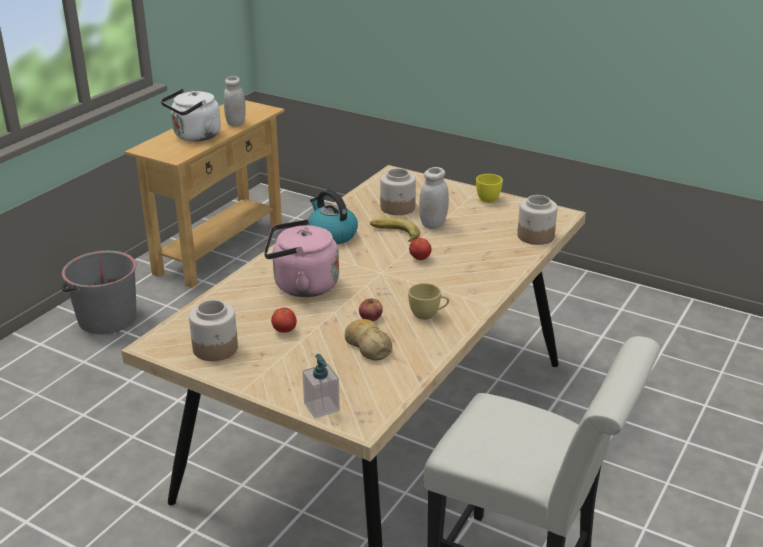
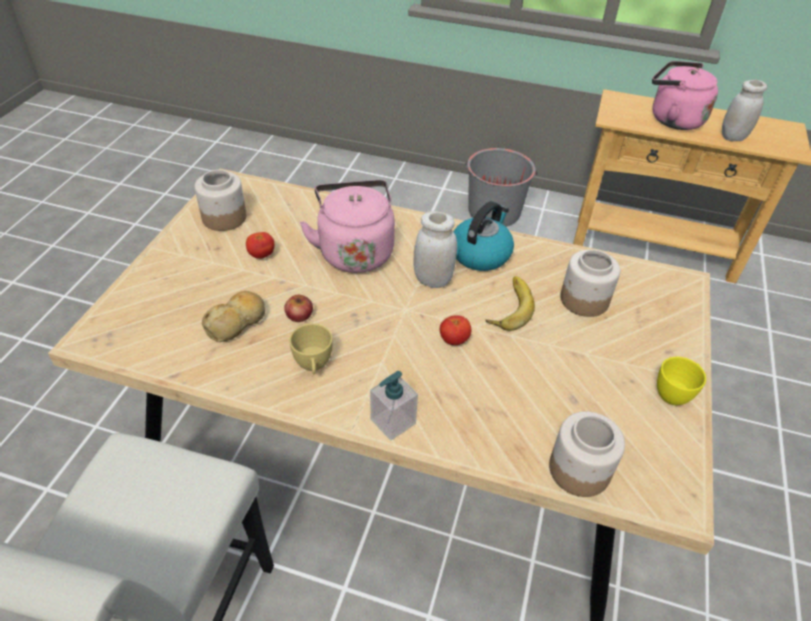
camera: 75 degrees right, 15 degrees up
white kettle [161,89,221,141] -> pink kettle [652,61,718,130]
soap dispenser [302,354,340,418] -> soap dispenser moved to [370,371,418,441]
white jar [419,167,449,229] -> white jar moved to [414,211,457,288]

